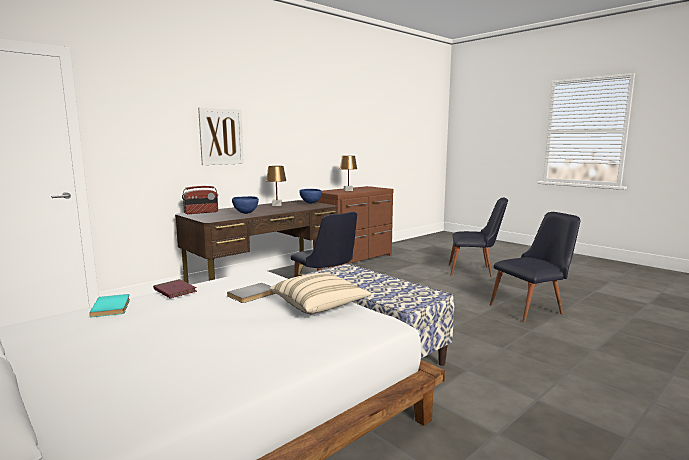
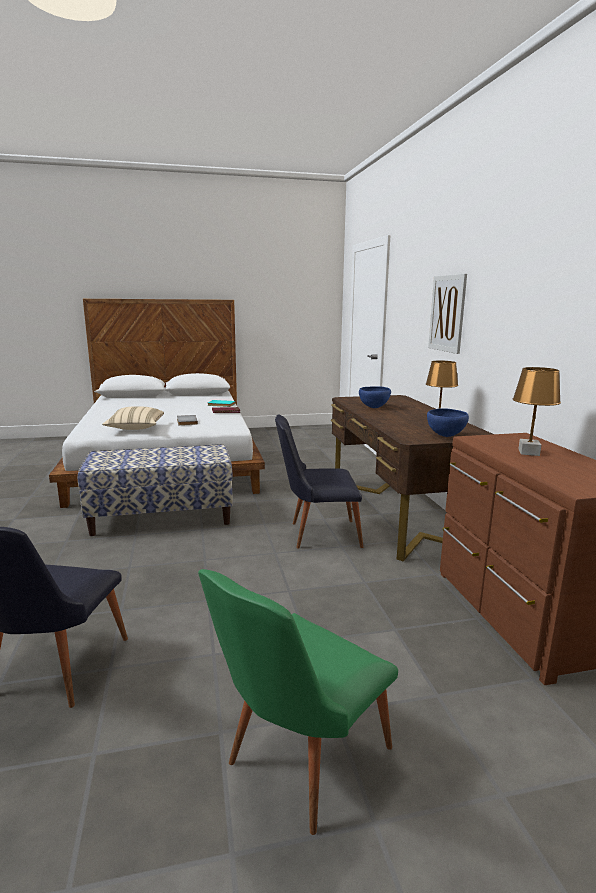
camera: 120 degrees right, 5 degrees up
radio [182,186,218,214] -> none
black chair [449,197,508,277] -> green chair [198,569,398,835]

